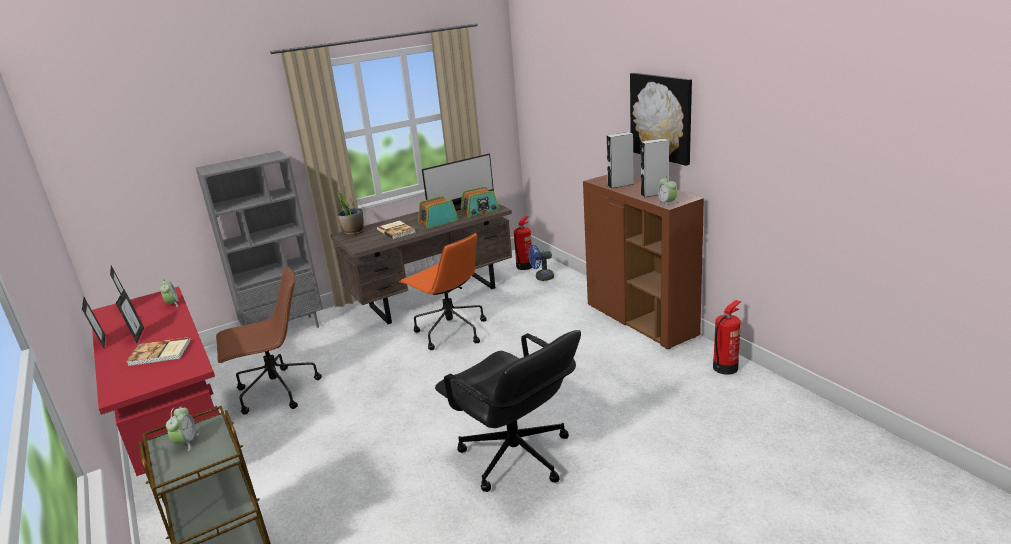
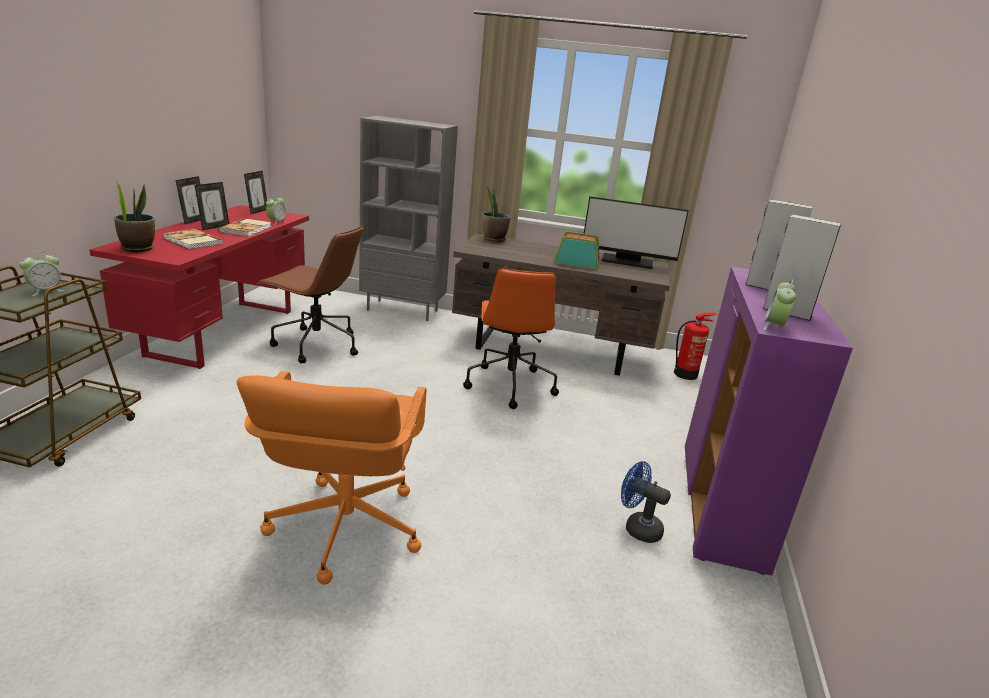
camera: 40 degrees right, 0 degrees up
book [377,221,416,239] -> book moved to [219,218,272,236]
black office chair [435,330,581,492] -> orange office chair [237,371,426,584]
radio [460,186,499,218] -> none
blue fan [528,245,554,281] -> blue fan moved to [621,461,671,543]
brown cabinet [583,175,704,349] -> purple cabinet [685,267,853,576]
picture [630,73,692,166] -> none
fire extinguisher [713,300,741,375] -> none
none -> potted plant [114,181,155,252]

